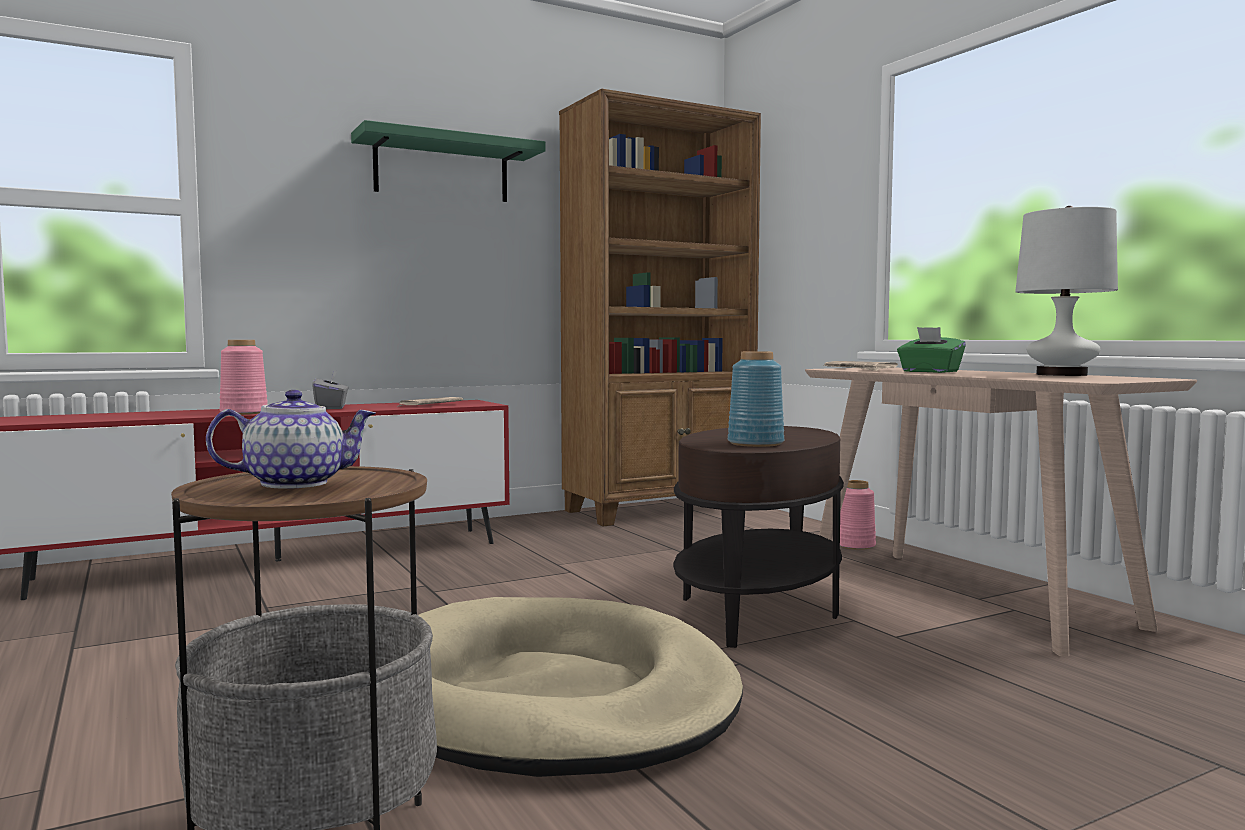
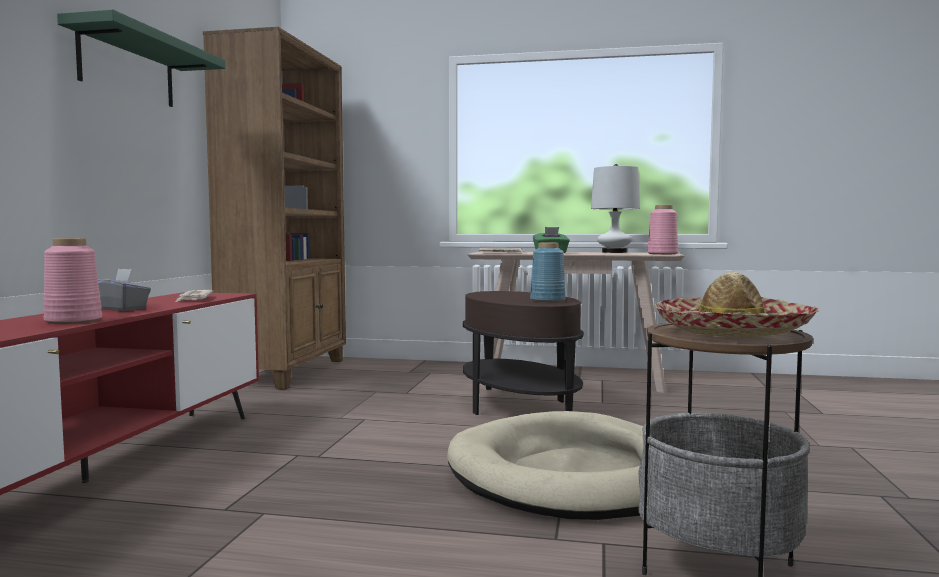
camera: 50 degrees left, 0 degrees up
teapot [206,390,376,489] -> hat [654,272,819,337]
pink vase [840,480,876,550] -> pink vase moved to [647,205,678,255]

